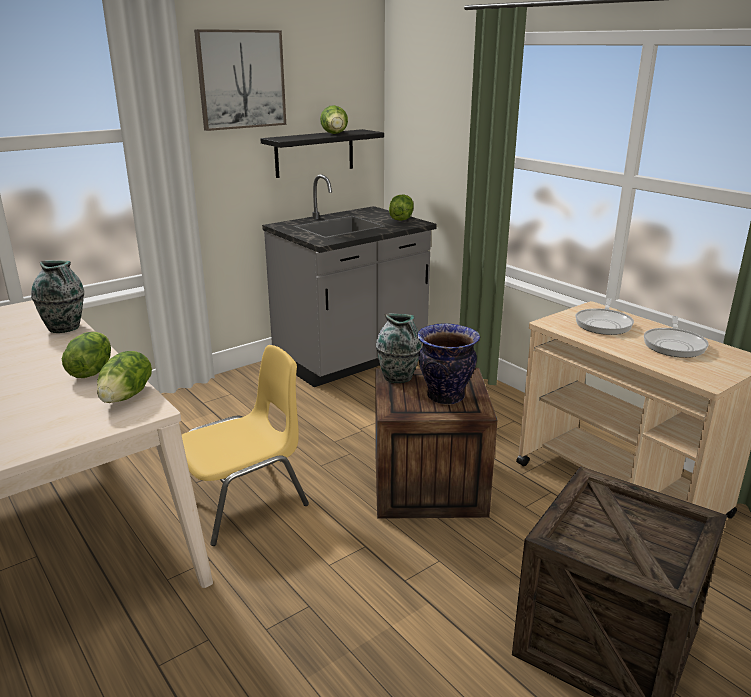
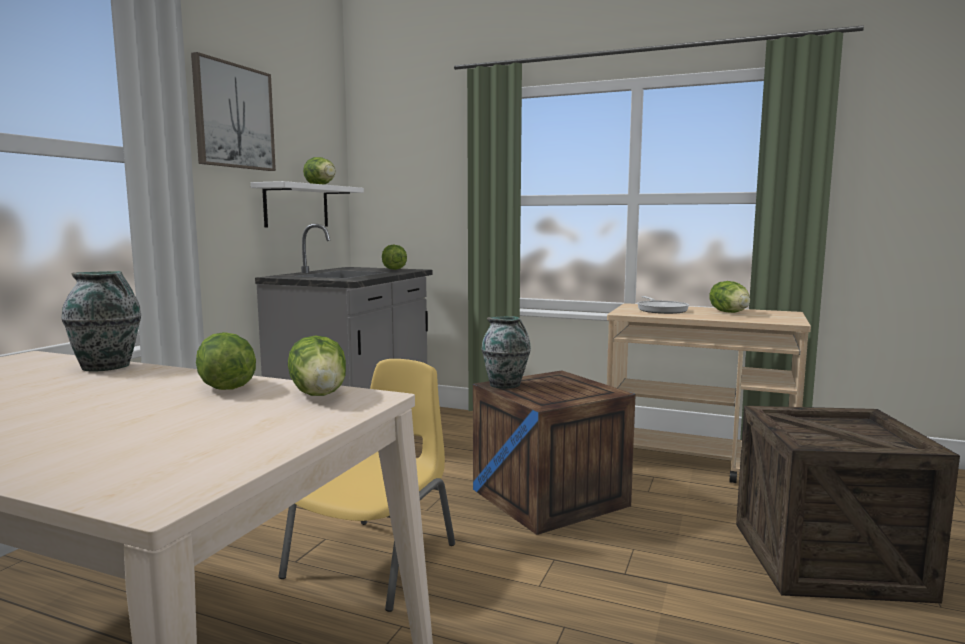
camera: 30 degrees left, 15 degrees down
black shelf [261,129,384,178] -> white shelf [251,181,364,228]
vase [417,323,480,405] -> none
frying pan [644,316,709,358] -> lettuce [710,281,750,313]

